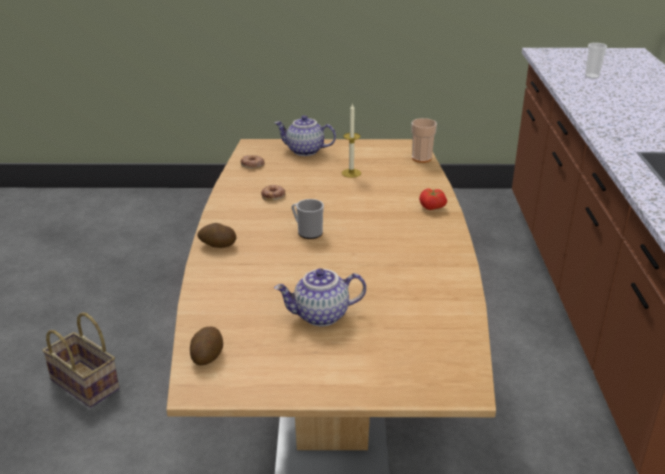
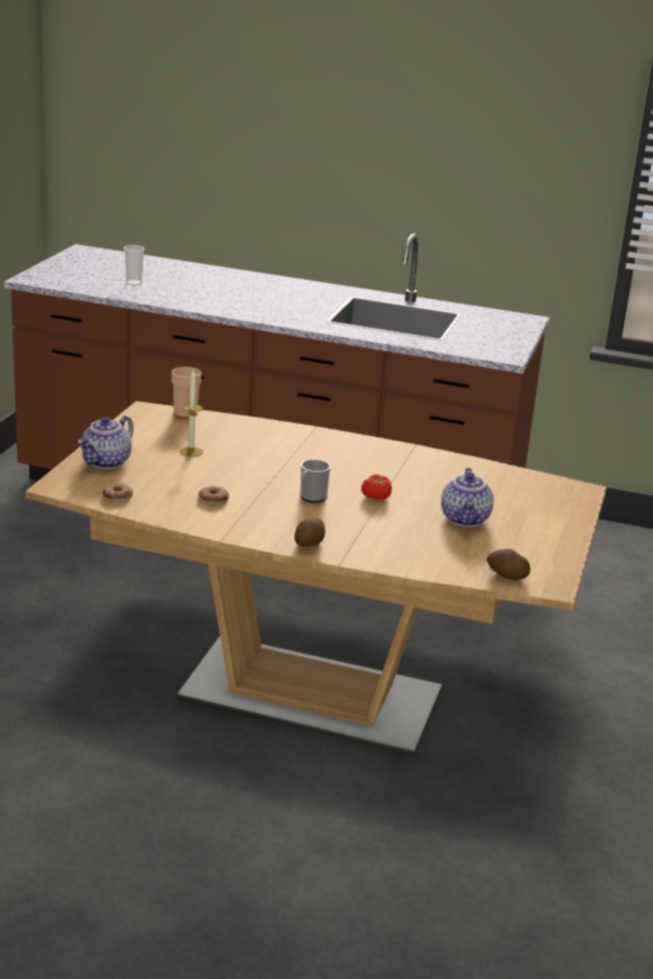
camera: 75 degrees left, 5 degrees down
basket [42,313,119,408] -> none
tomato [419,189,447,210] -> tomato moved to [361,474,392,500]

